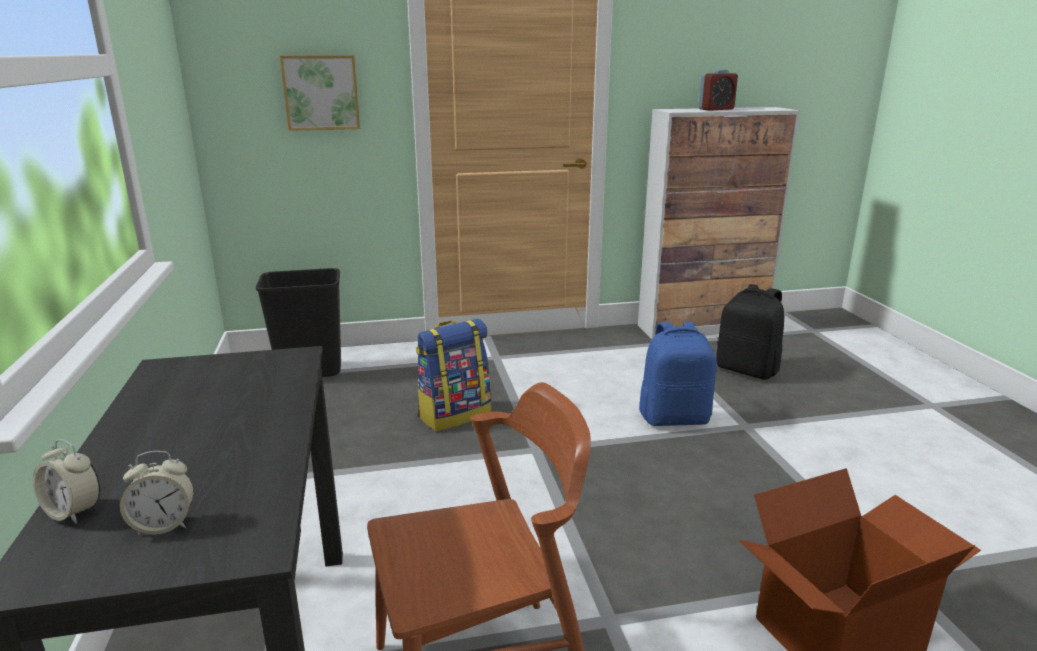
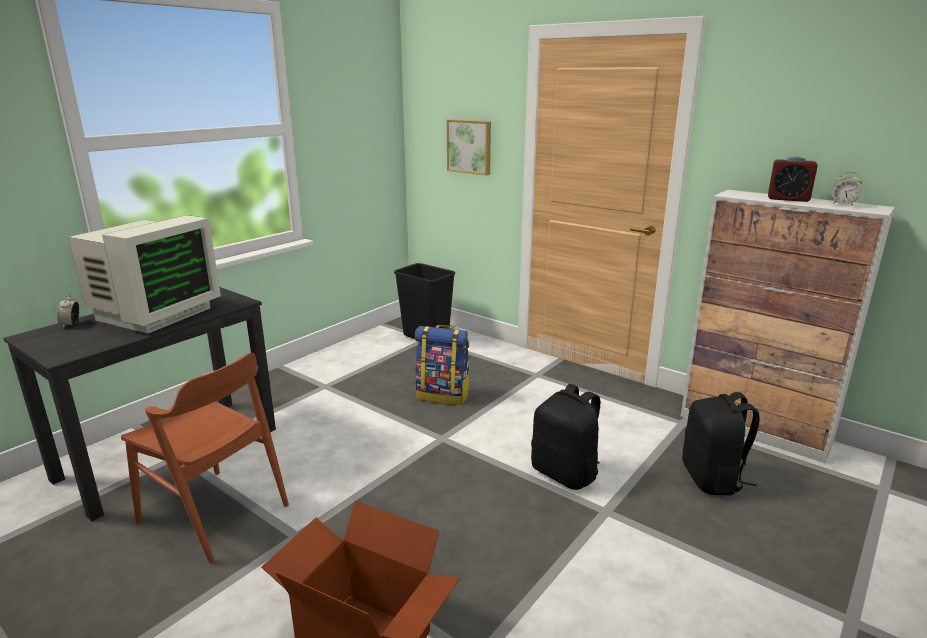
camera: 50 degrees right, 0 degrees up
alarm clock [120,451,194,536] -> alarm clock moved to [831,172,862,206]
blue backpack [639,322,717,426] -> black backpack [531,384,600,490]
none -> monitor [68,215,221,334]

